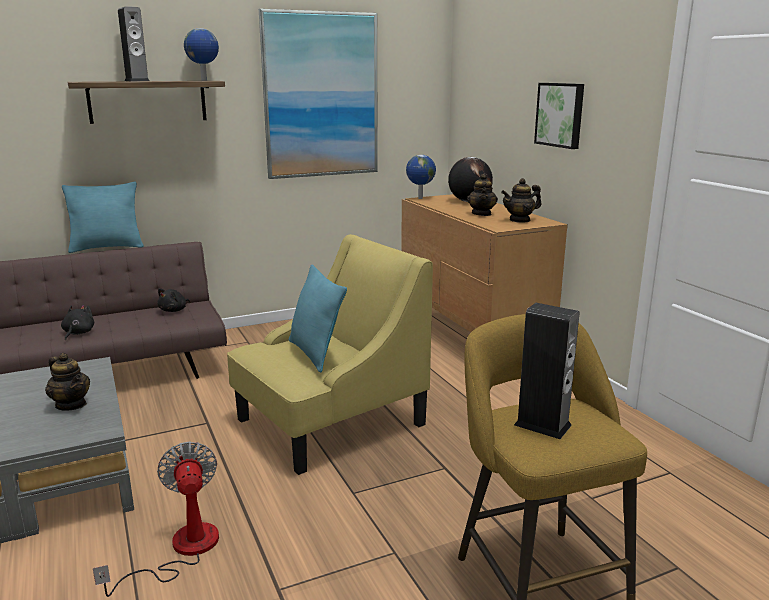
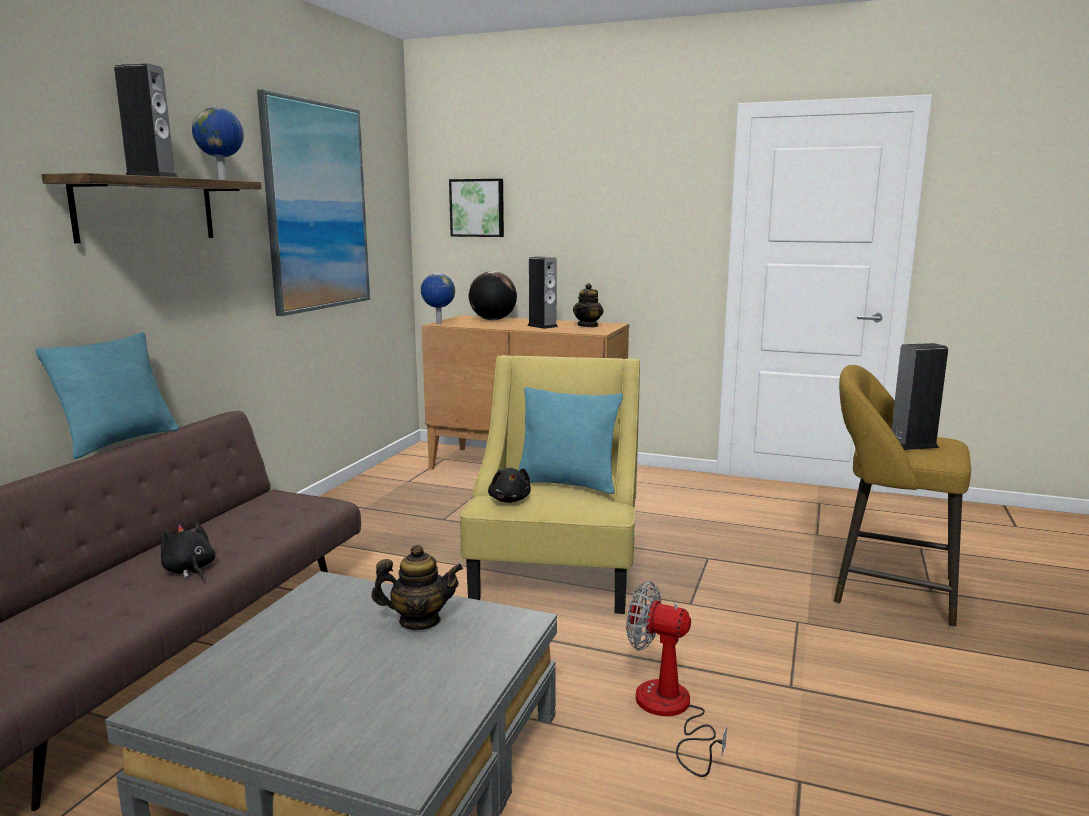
camera: 45 degrees left, 5 degrees down
black plush toy [157,288,190,312] -> black plush toy moved to [488,468,531,503]
teapot [467,174,498,216] -> speaker [527,256,558,329]
picture [534,83,584,149] -> picture moved to [449,179,504,237]

